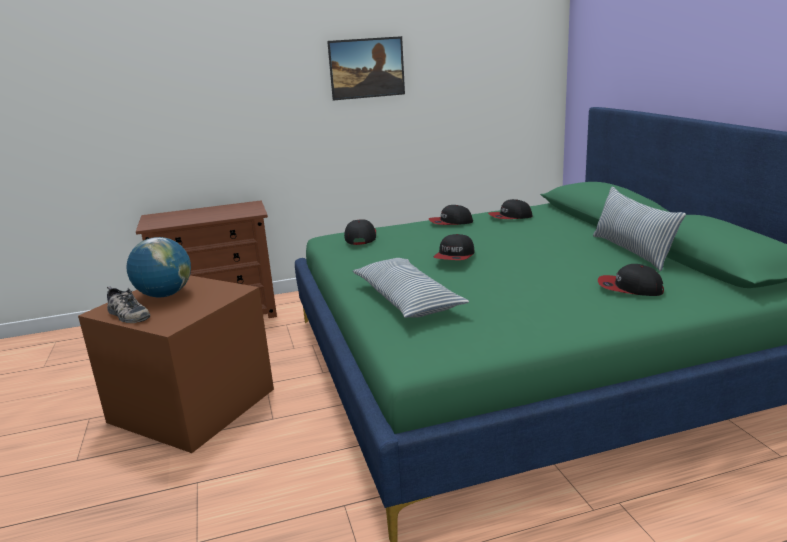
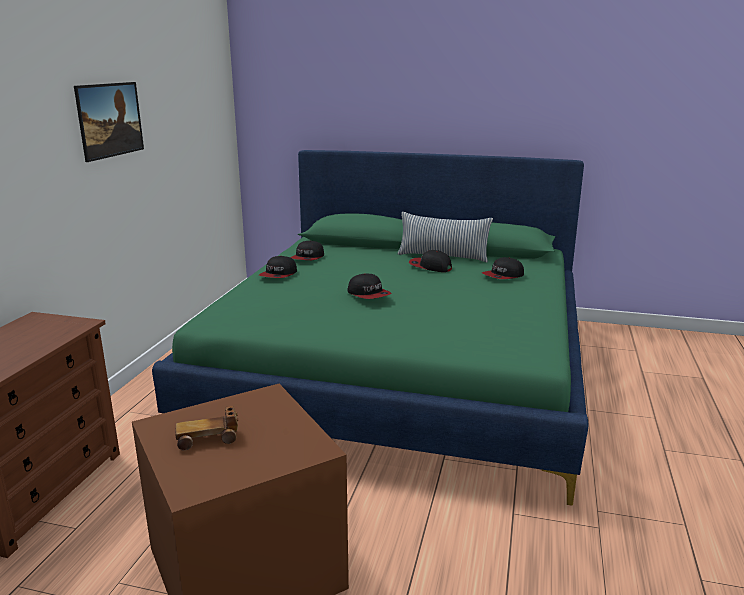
camera: 60 degrees left, 0 degrees up
shoe [107,286,150,323] -> none
globe [126,237,191,297] -> toy car [175,406,238,451]
cap [344,219,376,245] -> cap moved to [409,250,452,272]
pillow [353,258,469,318] -> none

